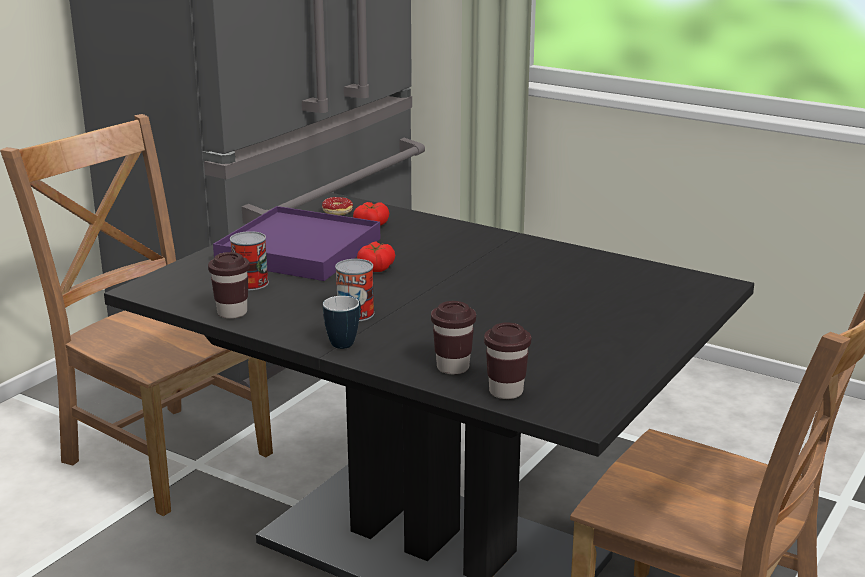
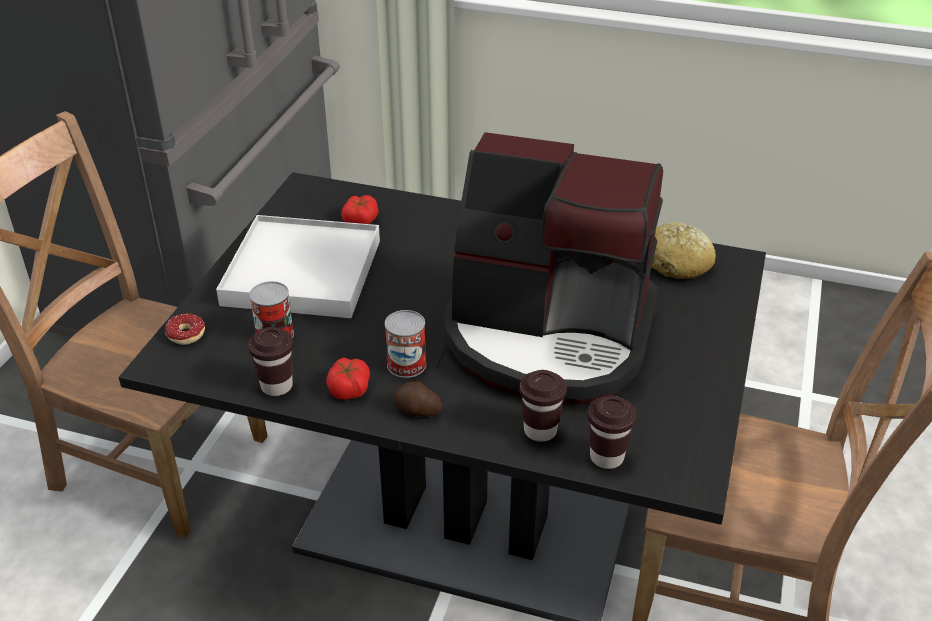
camera: 15 degrees left, 15 degrees up
purple tray [213,206,380,281] -> white tray [216,215,380,318]
donut [322,197,353,216] -> donut moved to [165,314,205,345]
mug [323,296,361,349] -> potato [393,381,442,417]
tomato [357,242,395,272] -> tomato moved to [326,357,370,400]
none -> coffee machine [444,132,663,404]
none -> bread [651,223,716,279]

